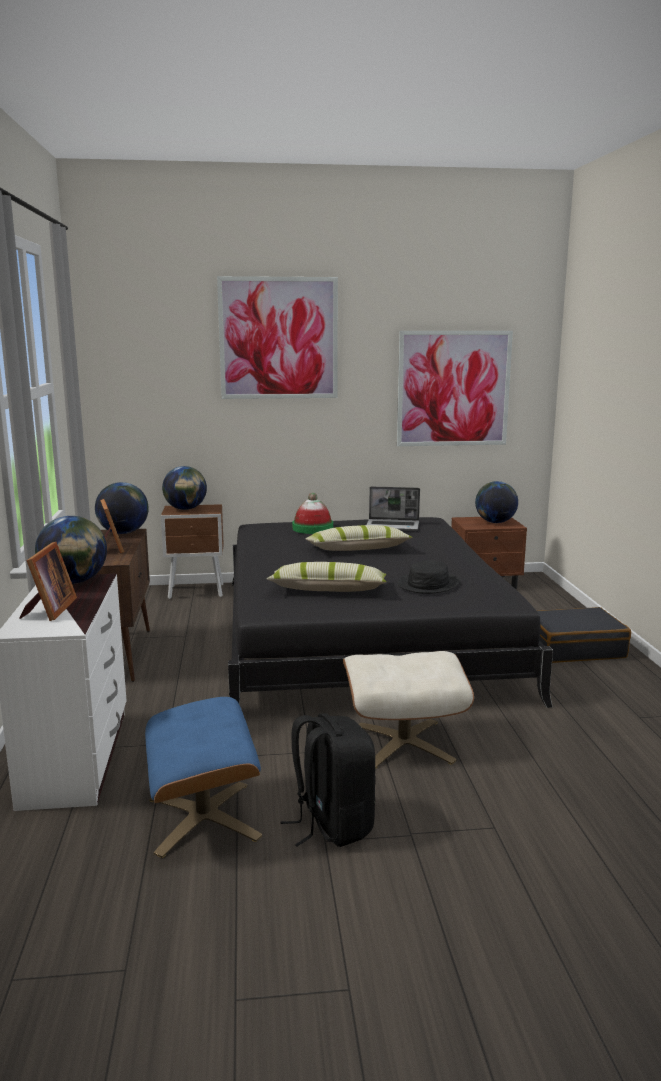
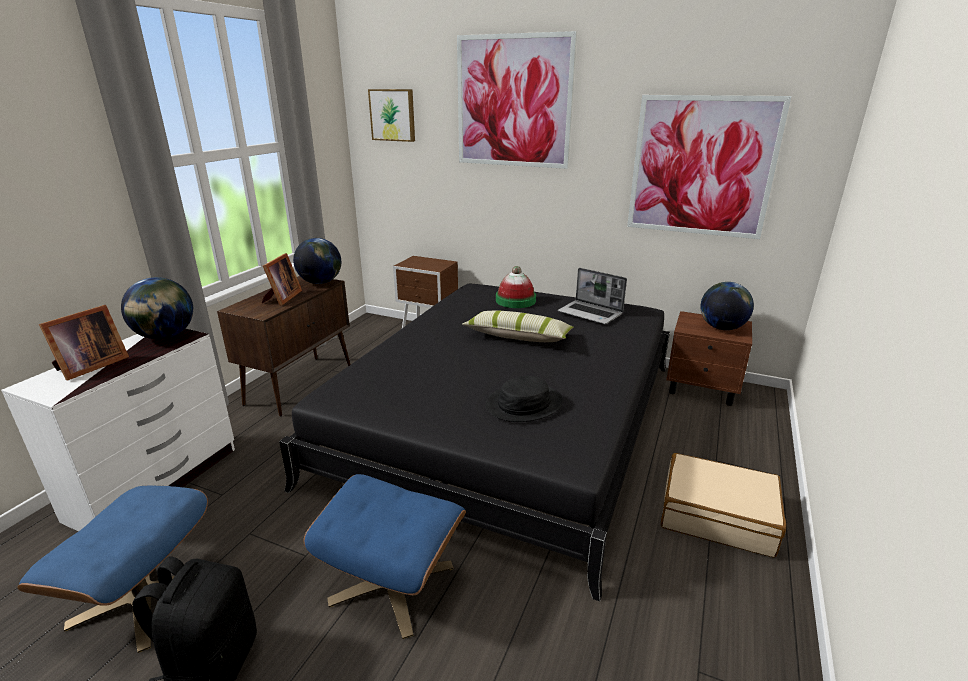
camera: 30 degrees right, 10 degrees up
globe [162,466,207,510] -> none
pillow [267,562,386,592] -> none
beige ottoman [343,651,474,769] -> blue ottoman [303,474,466,639]
black suitcase [537,607,631,663] -> beige suitcase [660,453,786,557]
none -> picture [368,89,415,142]

